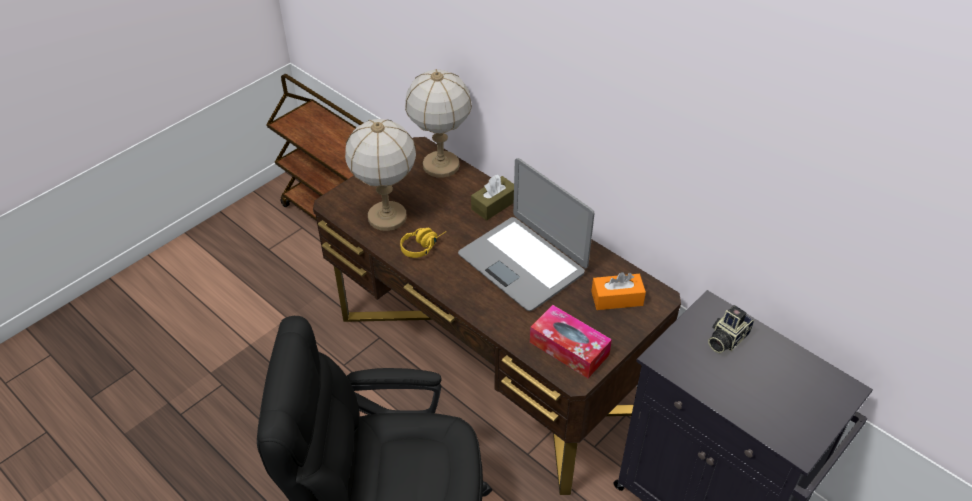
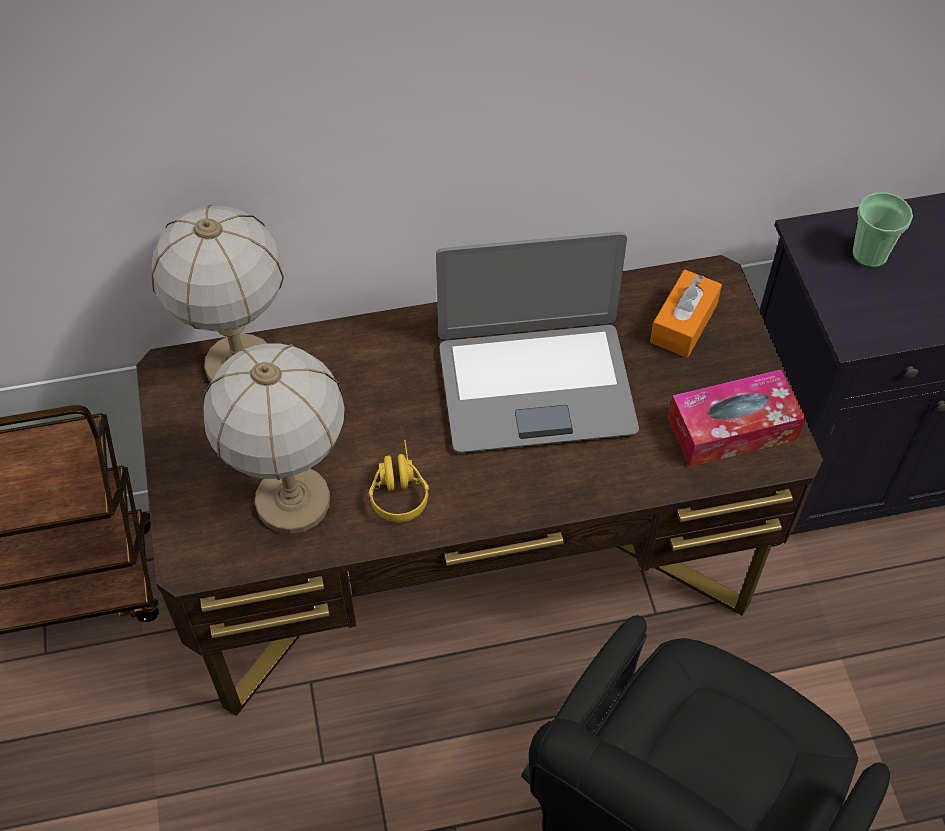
camera: 55 degrees left, 10 degrees up
brown tissue box [471,175,514,220] -> none
camera [708,305,754,353] -> cup [852,192,913,268]

